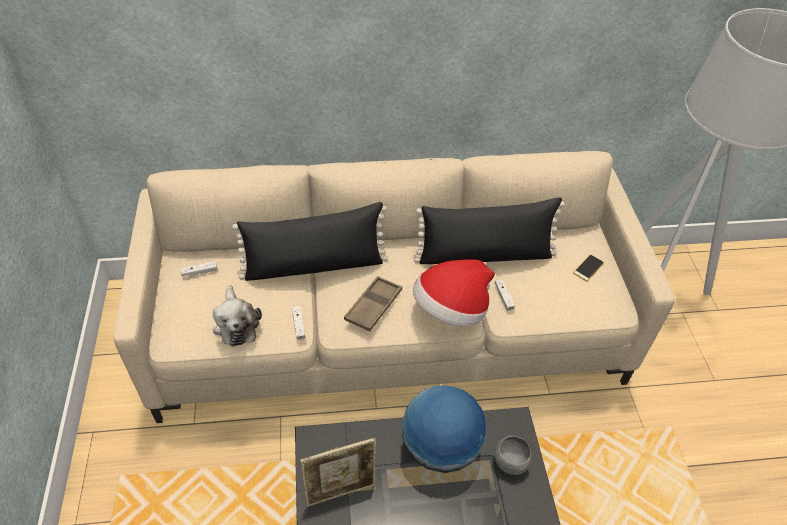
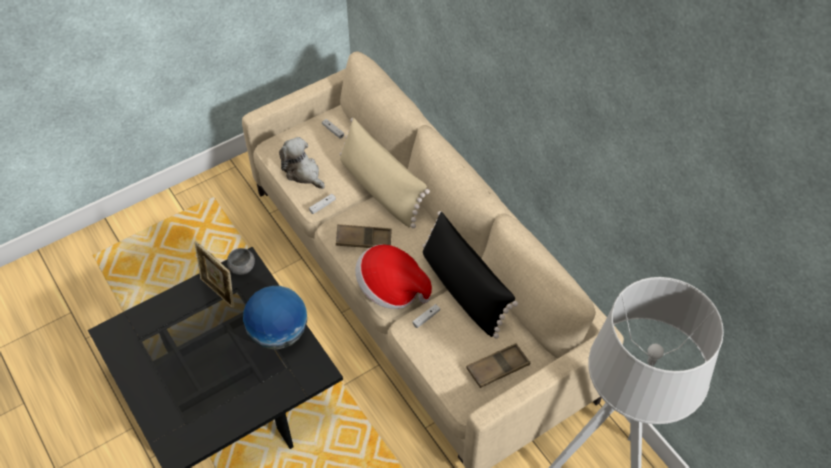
camera: 65 degrees right, 5 degrees up
plush toy [213,285,262,347] -> plush toy turned 90 degrees clockwise [279,137,325,189]
black pillow [232,202,388,281] -> beige pillow [340,118,430,228]
grey bowl [494,435,532,475] -> grey bowl moved to [227,248,255,275]
phone [573,255,604,281] -> brown tray [466,343,530,388]

